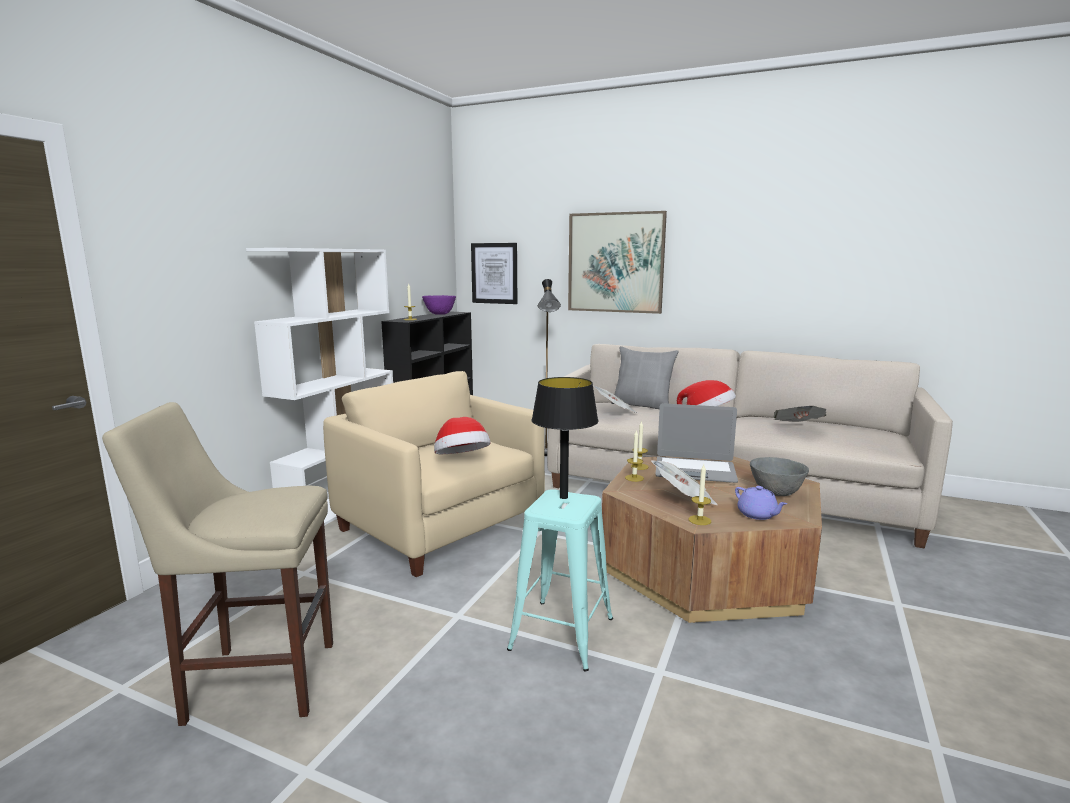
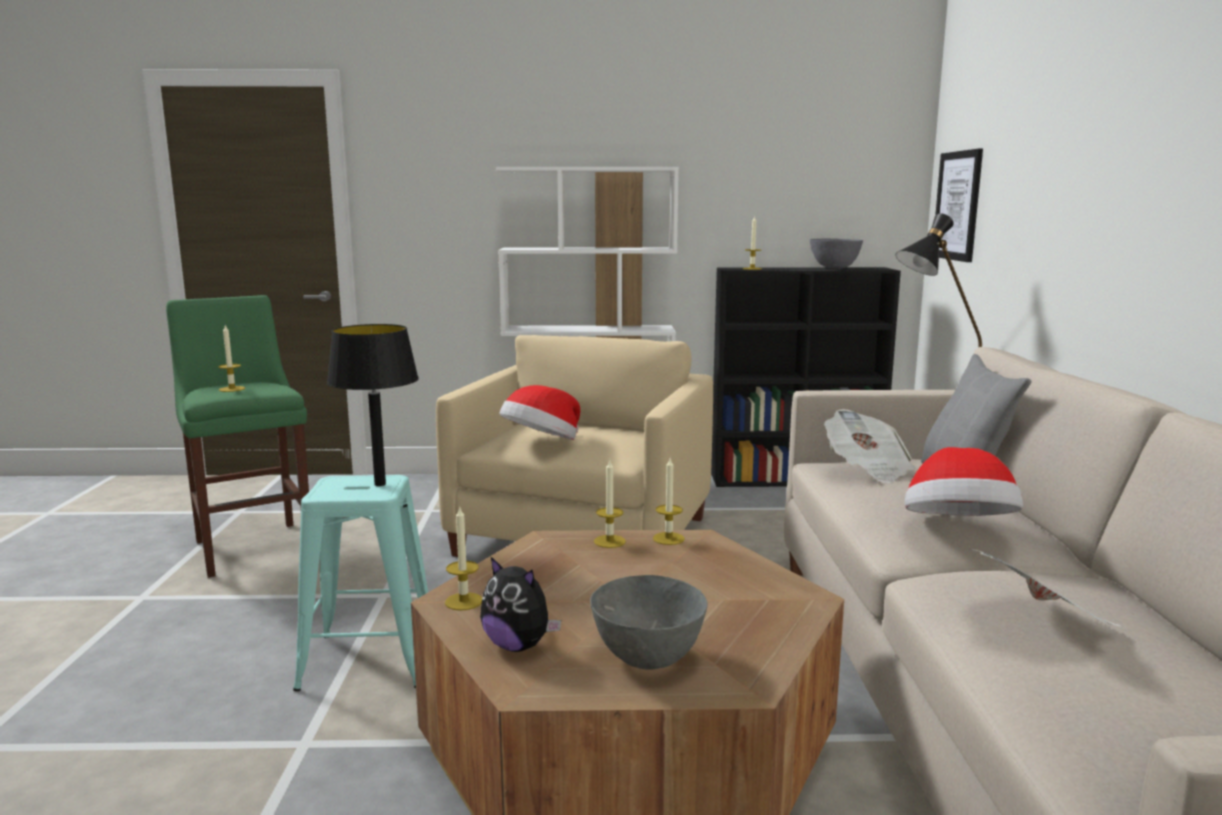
camera: 65 degrees right, 0 degrees up
beige stool [102,402,333,726] -> green stool [166,295,309,578]
purple bowl [422,295,456,315] -> grey bowl [810,238,863,269]
picture [568,211,667,314] -> none
newspaper [651,460,718,505] -> none
laptop [655,403,738,483] -> none
purple teapot [735,486,787,520] -> plush toy [480,557,561,652]
none -> candle [218,325,245,392]

